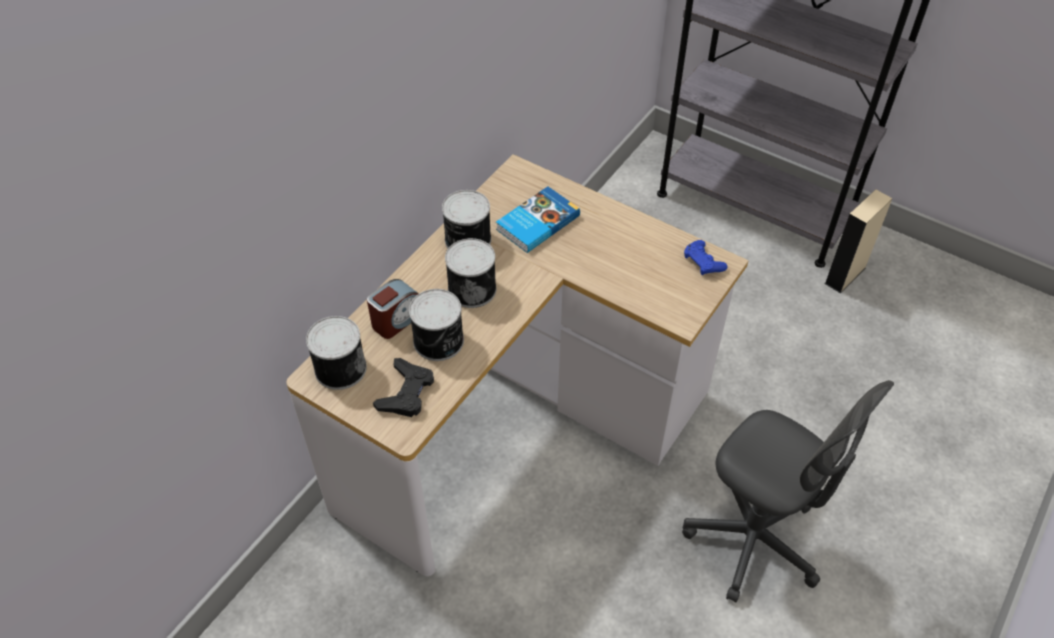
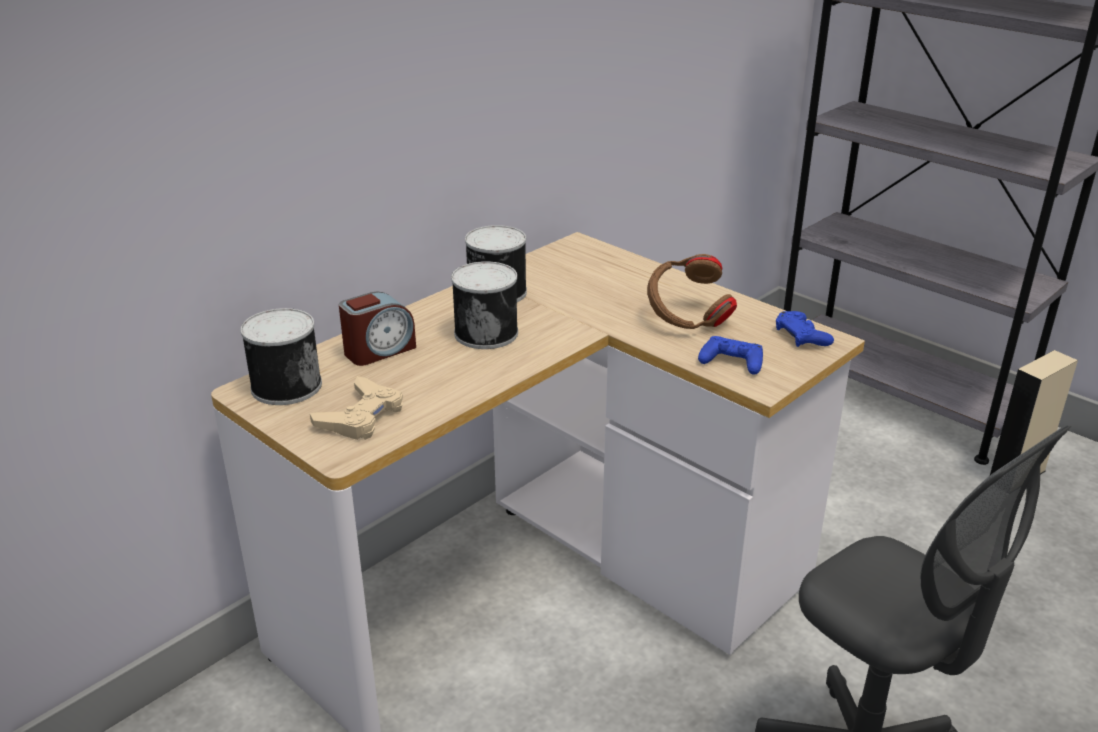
camera: 10 degrees right, 20 degrees down
black game controller [373,358,434,417] -> beige game controller [310,376,403,440]
can [409,289,464,361] -> none
book [496,186,580,253] -> none
none -> brown headphones [647,254,737,329]
none -> blue game controller [698,336,763,375]

